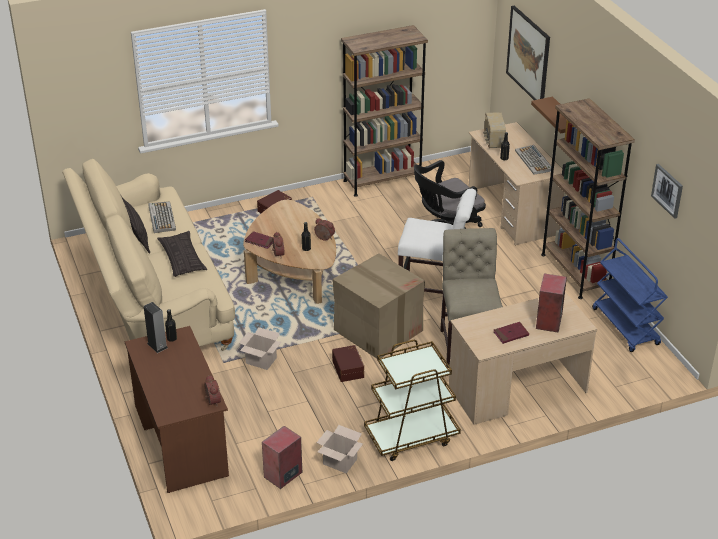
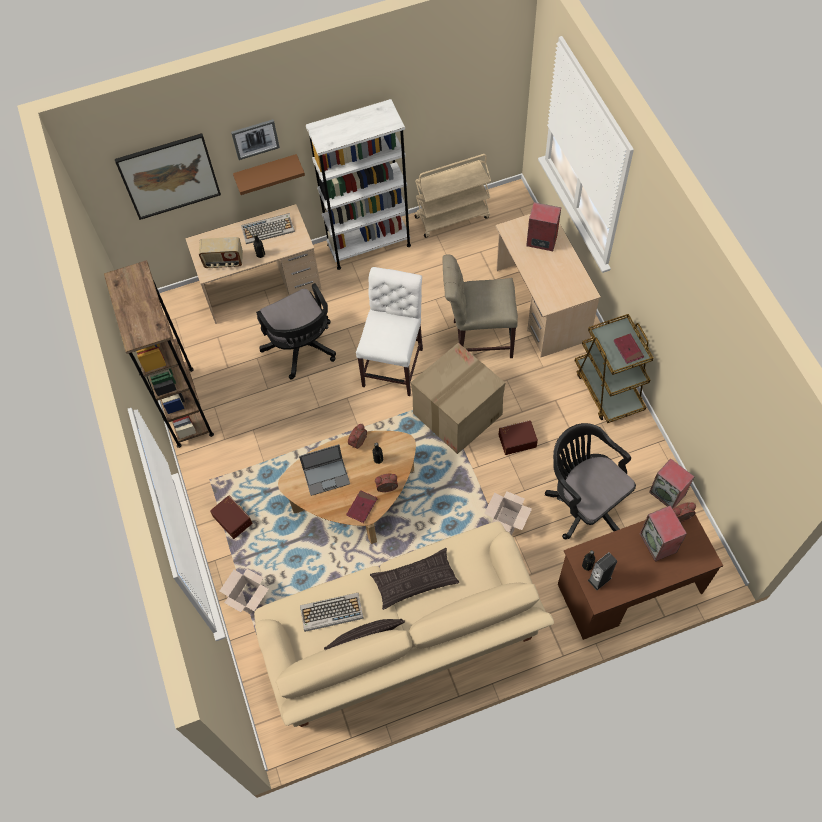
camera: 85 degrees left, 25 degrees up
cardboard box [316,425,363,473] -> cardboard box moved to [220,569,269,614]
red book [494,322,529,344] -> red book moved to [614,333,644,364]
brown bookcase [541,98,635,299] -> white bookcase [306,99,411,270]
blue cart [592,238,668,352] -> beige cart [415,154,491,238]
picture [651,164,683,219] -> picture moved to [231,119,280,160]
none -> laptop [299,444,350,496]
none -> black office chair [545,423,636,539]
none -> speaker [640,505,687,562]

